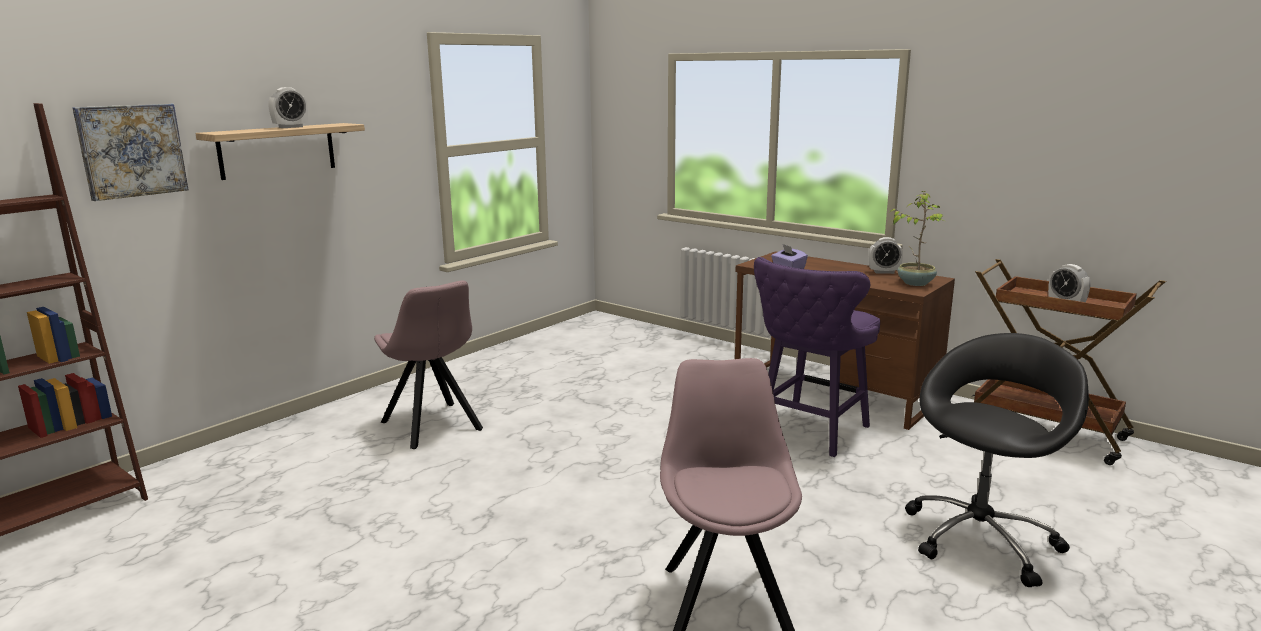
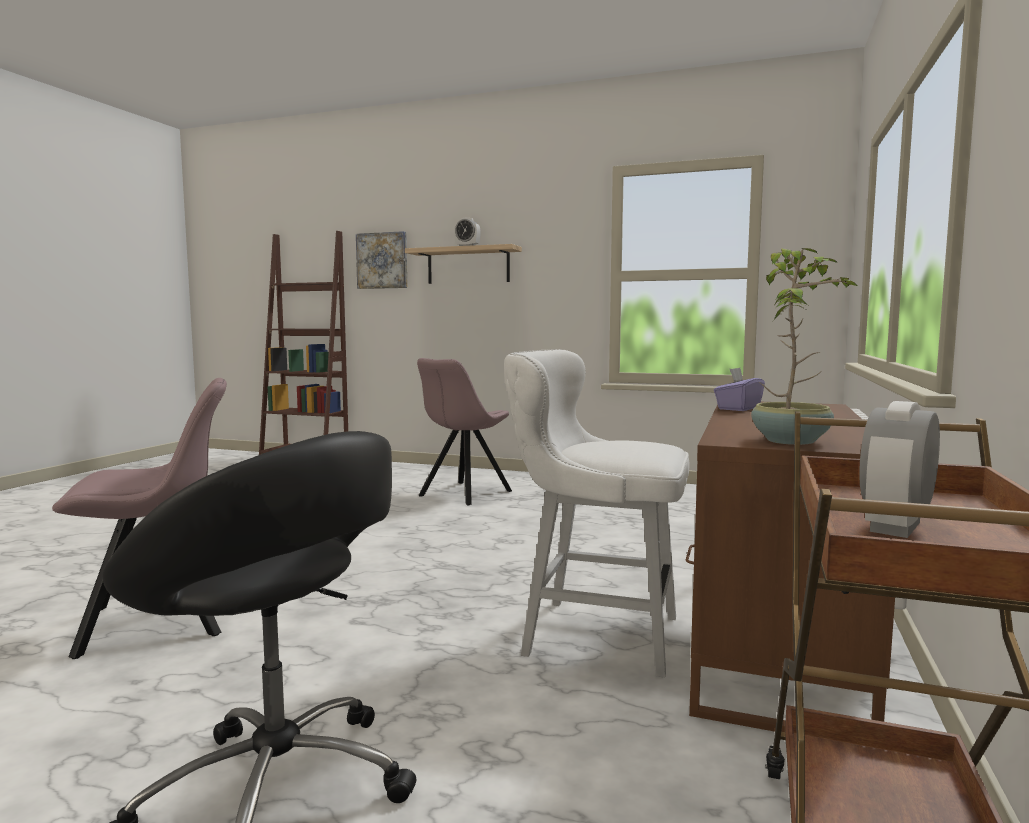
camera: 70 degrees right, 10 degrees down
purple stool [754,257,880,457] -> white stool [504,349,689,678]
alarm clock [869,237,903,274] -> none

